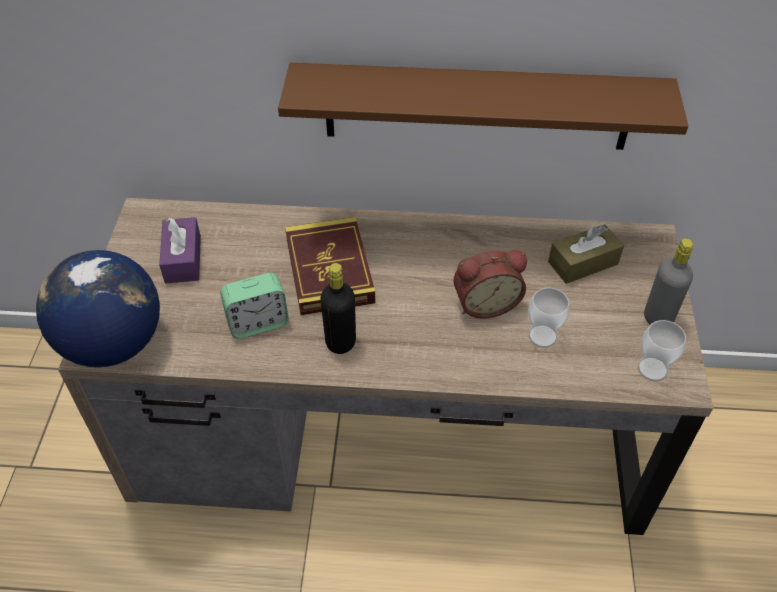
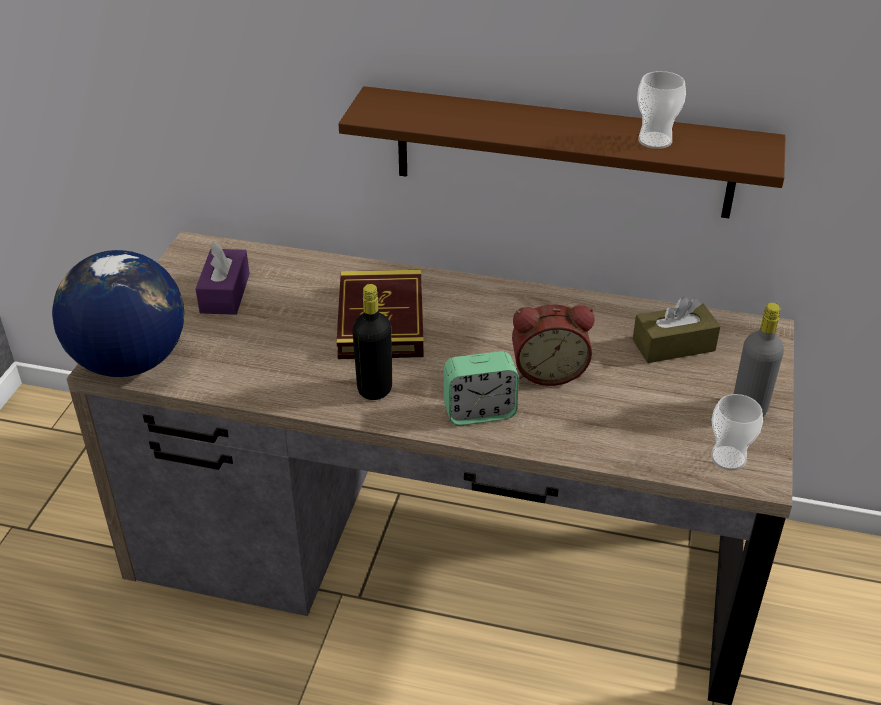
camera: 10 degrees right, 10 degrees down
alarm clock [220,273,289,339] -> alarm clock moved to [444,351,519,426]
cup [528,288,570,348] -> cup moved to [637,71,686,149]

